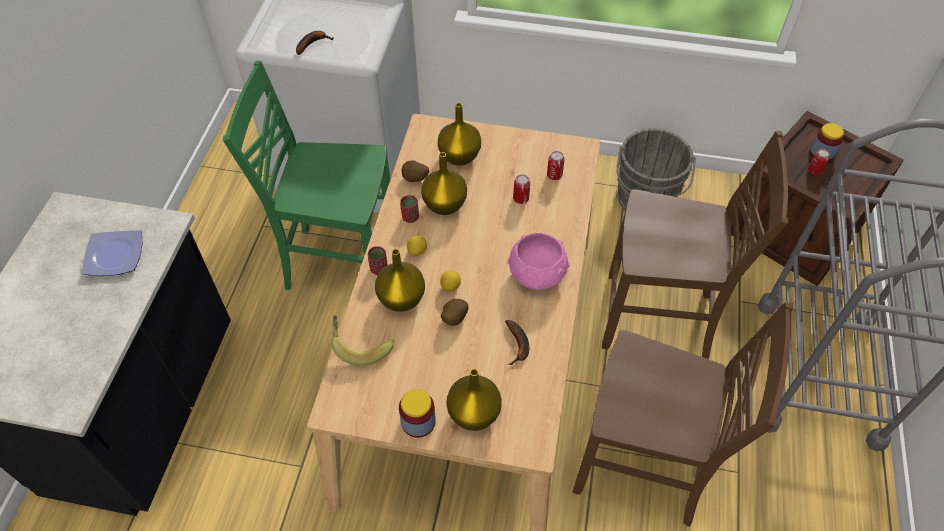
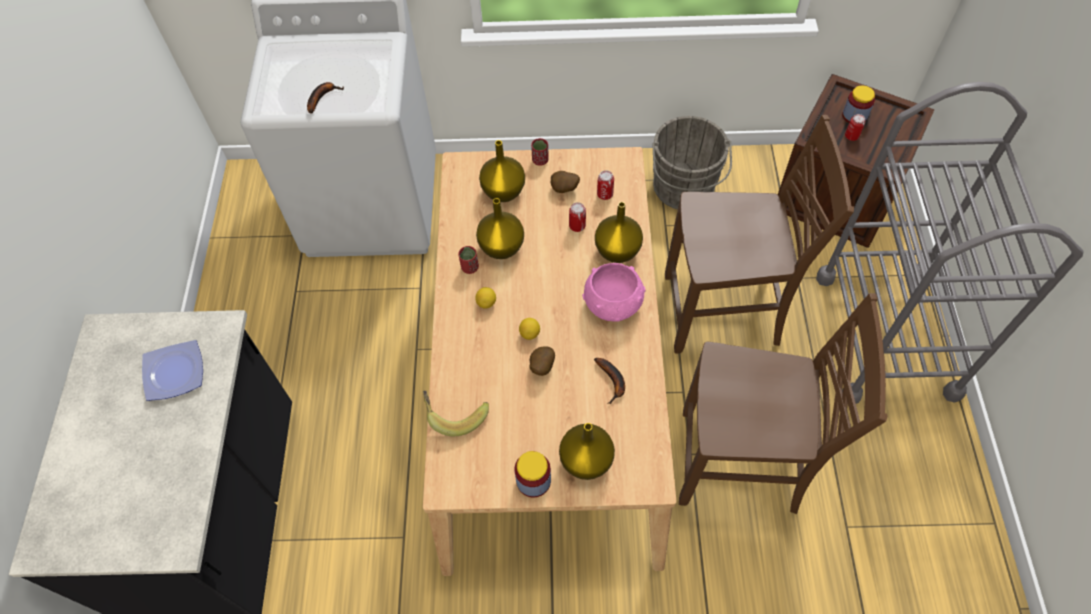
camera: 10 degrees left, 5 degrees up
green chair [223,60,390,290] -> none
red cup [368,247,387,275] -> red cup moved to [531,138,548,166]
yellow vase [375,249,425,312] -> yellow vase moved to [595,202,643,263]
potato [402,160,429,182] -> potato moved to [551,171,580,193]

